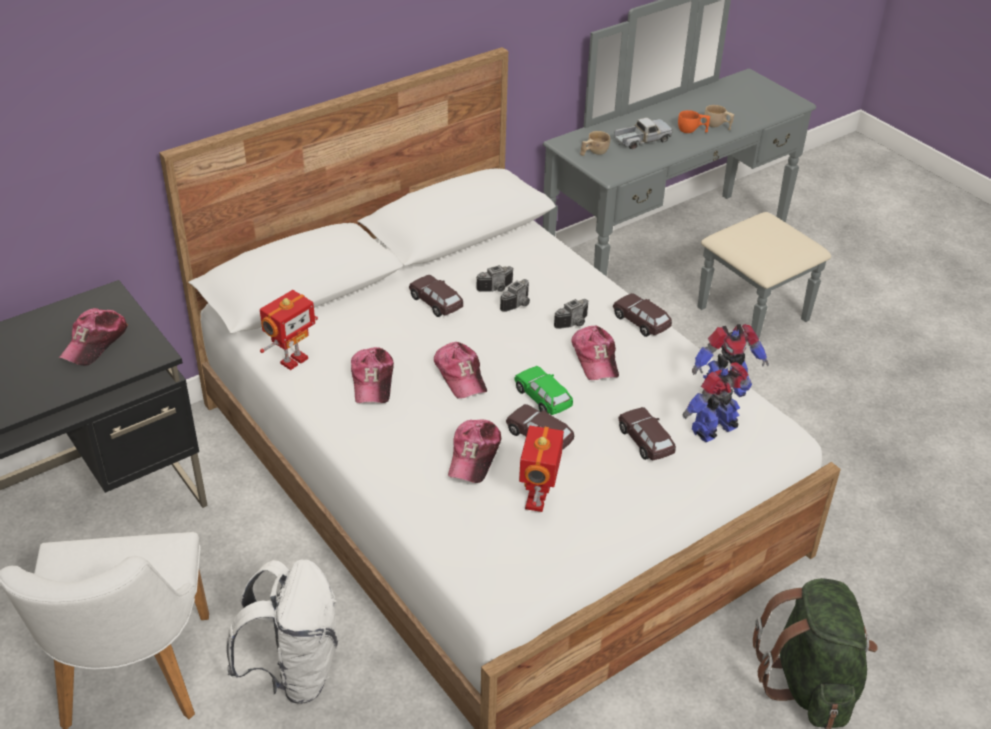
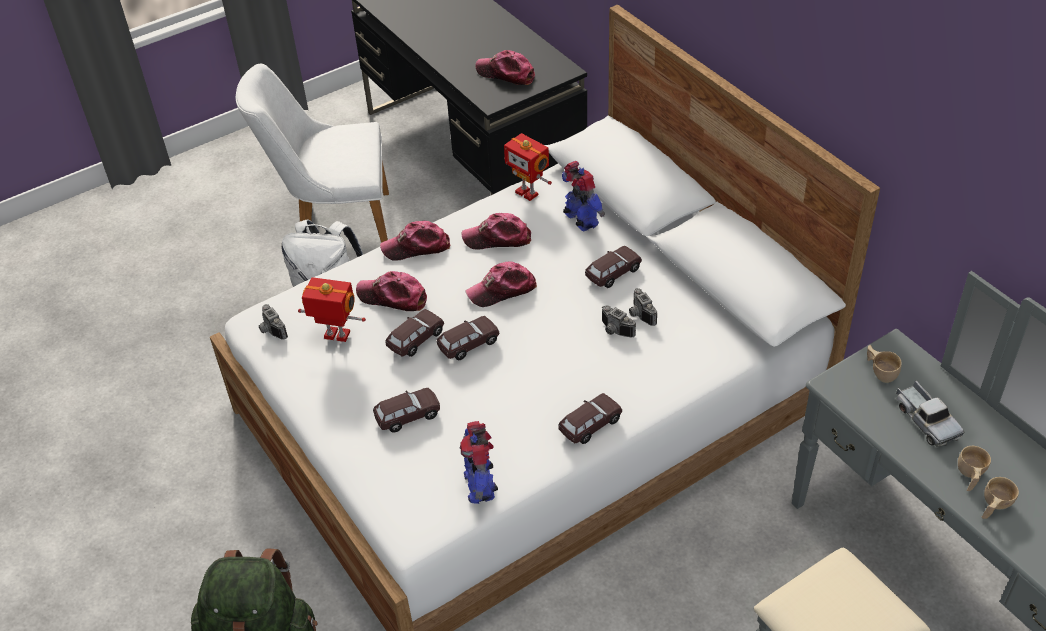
camera: 95 degrees right, 5 degrees up
green toy car [514,366,573,415] -> brown toy car [437,316,499,360]
camera [554,299,588,329] -> camera moved to [259,304,288,340]
cap [571,326,619,380] -> cap moved to [380,221,450,261]
orange cup [678,110,710,133] -> beige cup [958,446,991,491]
toy robot [683,362,752,442] -> toy robot moved to [562,161,605,232]

